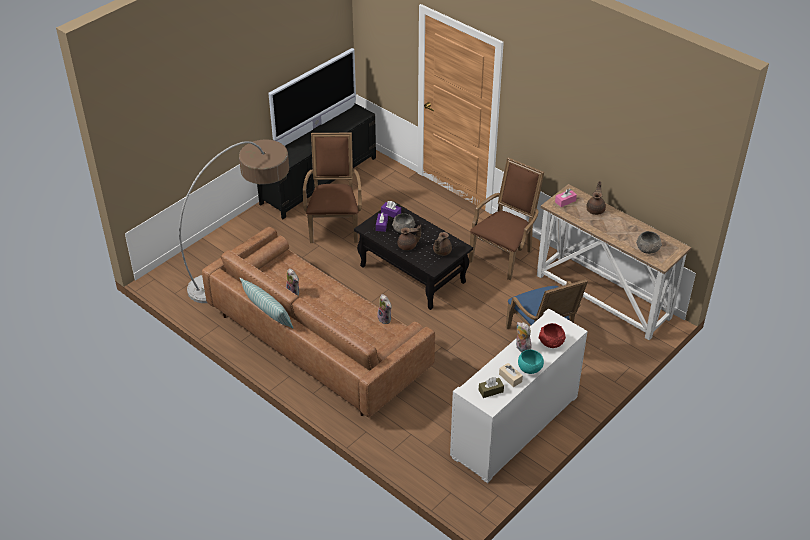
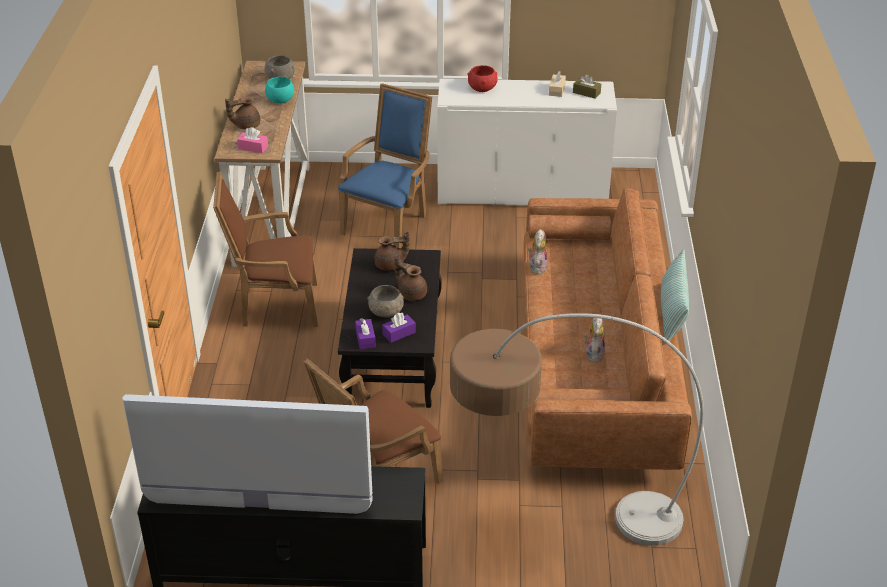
camera: 130 degrees left, 5 degrees down
plush toy [516,322,532,353] -> none
turquoise bowl [518,349,544,374] -> turquoise bowl moved to [265,77,294,104]

